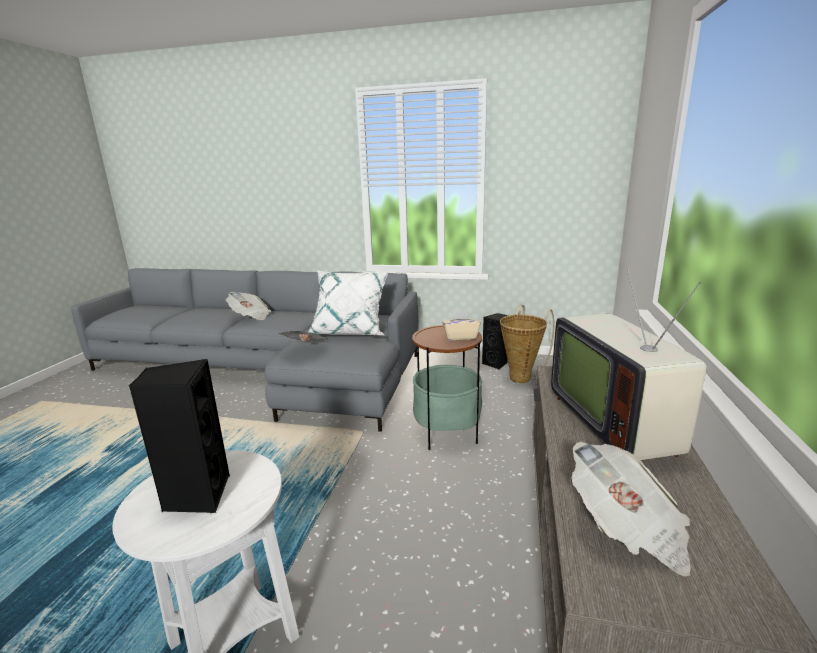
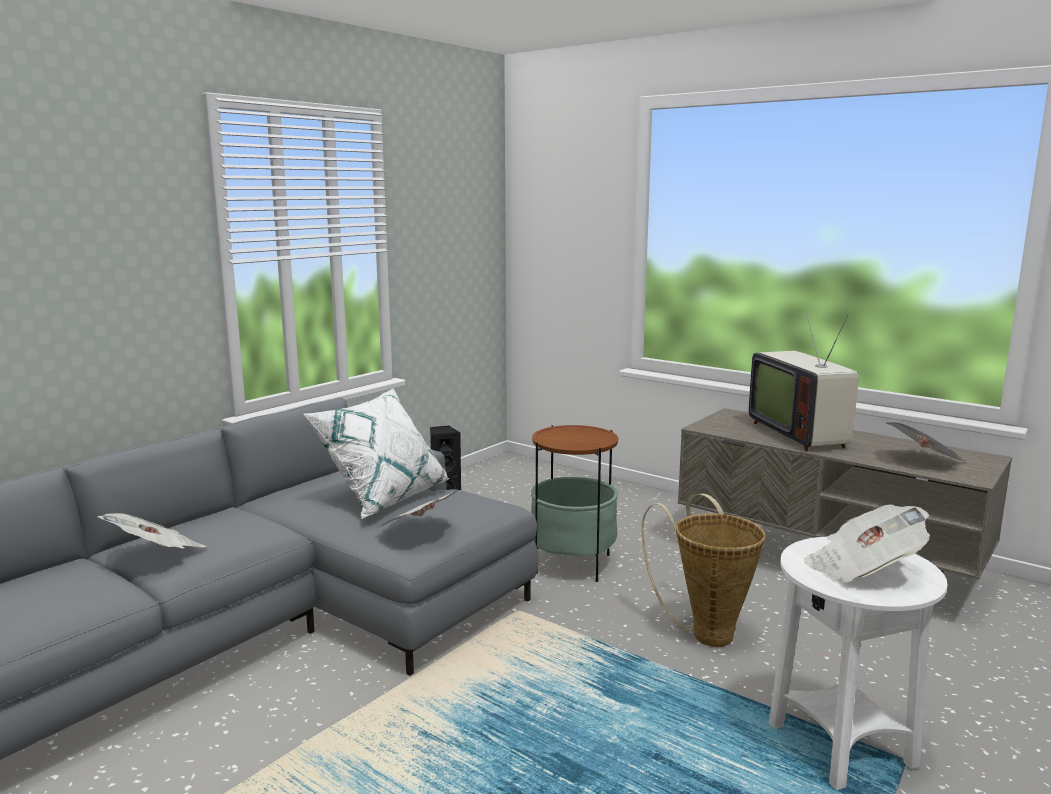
camera: 65 degrees left, 5 degrees down
black speaker [129,359,230,513] -> newspaper [804,504,930,583]
beige tissue box [442,310,481,340] -> none
basket [500,305,554,383] -> basket moved to [641,493,765,647]
television [551,266,706,460] -> television turned 60 degrees clockwise [749,308,859,451]

